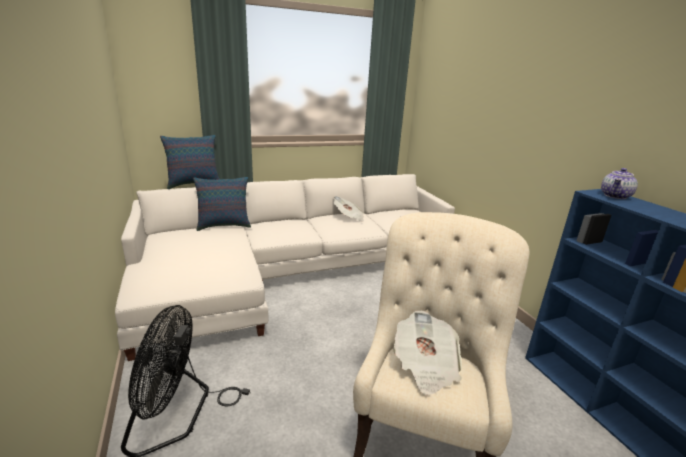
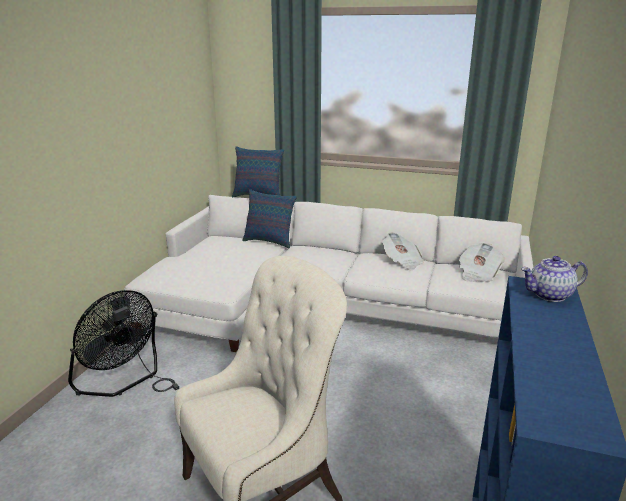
camera: 40 degrees right, 0 degrees up
newspaper [393,311,462,395] -> newspaper moved to [459,243,505,282]

